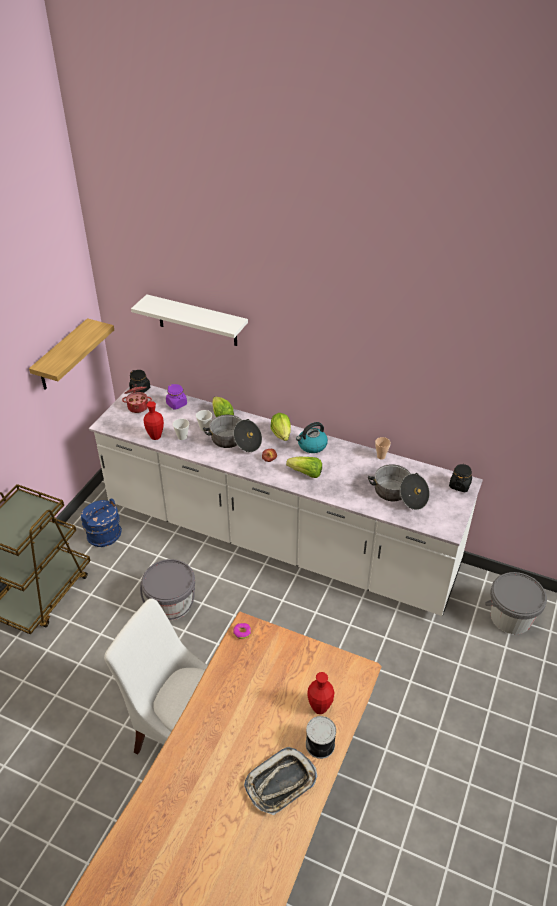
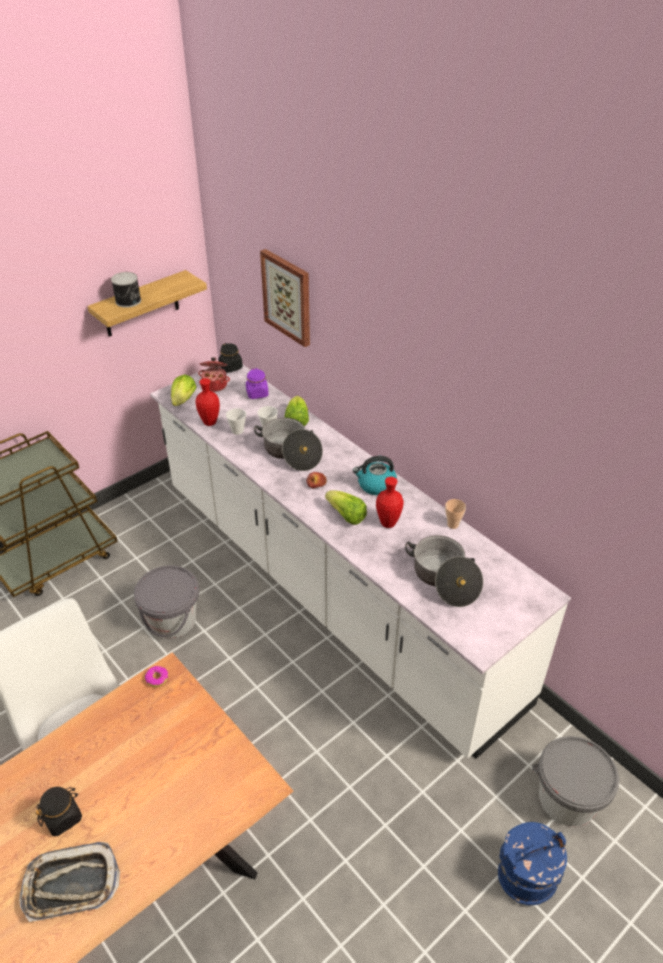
camera: 25 degrees right, 0 degrees up
blue bucket [81,499,122,547] -> blue bucket moved to [498,822,567,905]
white shelf [131,294,248,346] -> picture [260,249,310,347]
lettuce [270,413,291,441] -> lettuce moved to [171,374,197,406]
can [306,716,336,759] -> can moved to [111,272,141,308]
red vase [307,672,334,714] -> red vase moved to [376,477,404,528]
black jar [449,464,472,492] -> black jar moved to [35,787,82,836]

